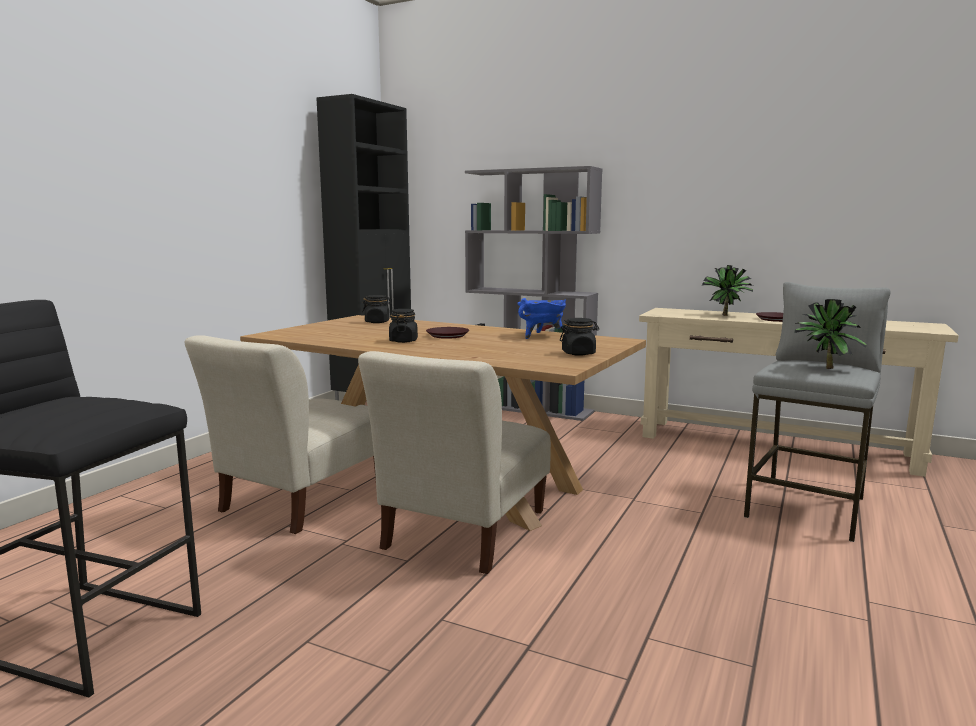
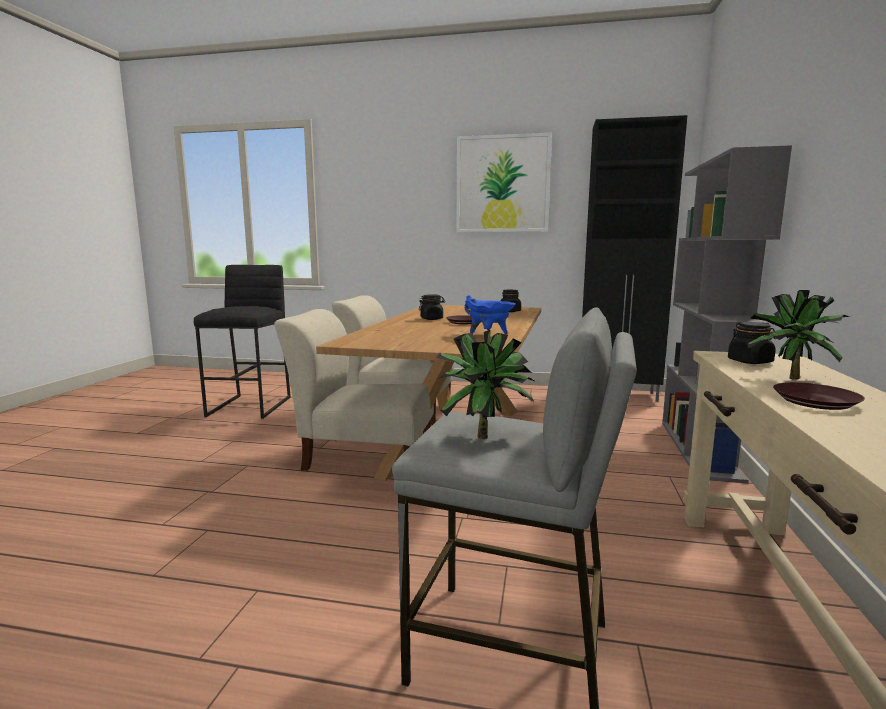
camera: 75 degrees right, 0 degrees up
black jar [560,318,599,356] -> black jar moved to [728,322,777,364]
none -> picture [456,133,552,232]

